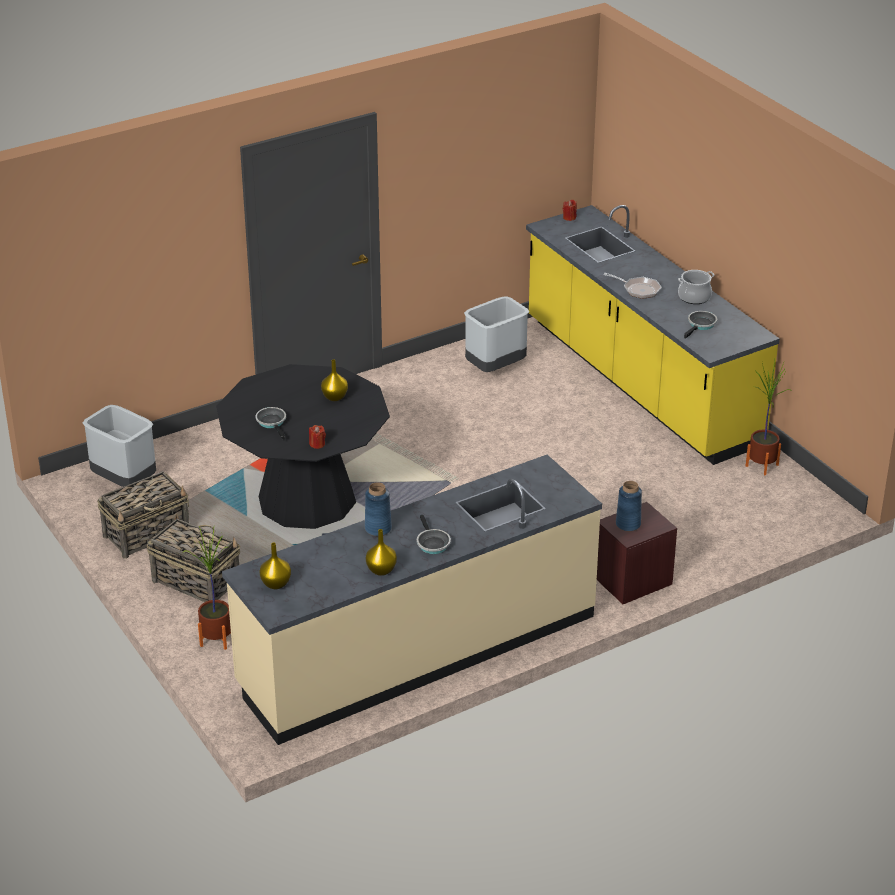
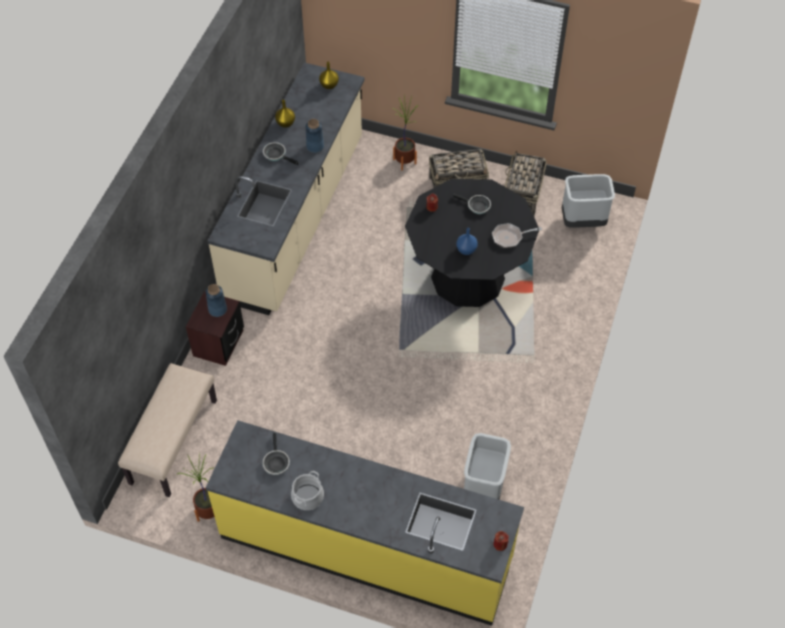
camera: 140 degrees right, 20 degrees up
yellow vase [321,360,348,401] -> blue vase [456,228,478,255]
frying pan [603,273,662,299] -> frying pan moved to [492,223,542,248]
none -> beige bench [118,363,217,497]

